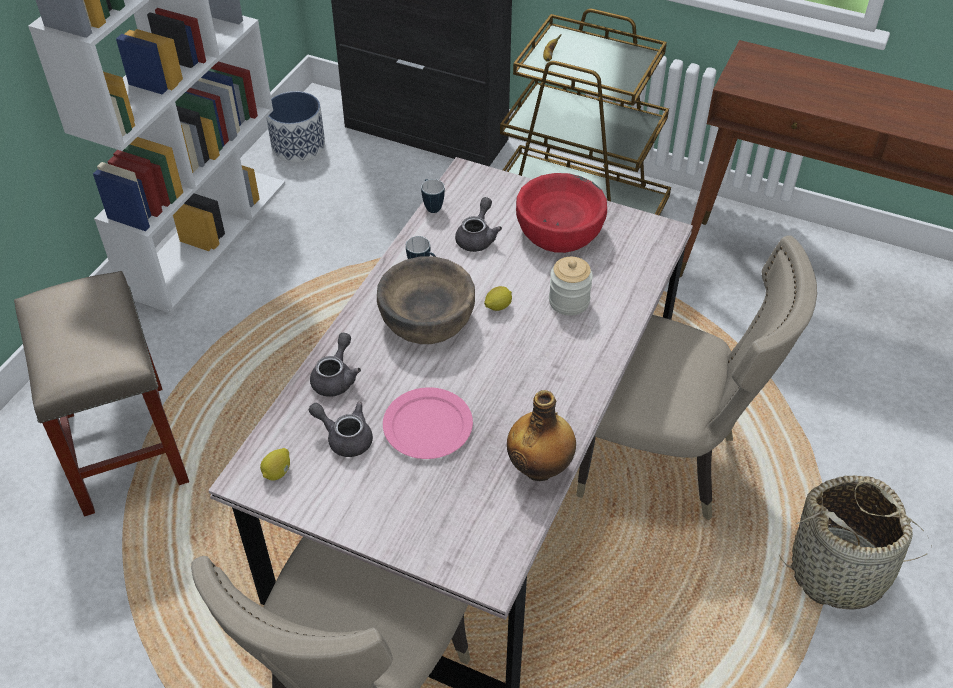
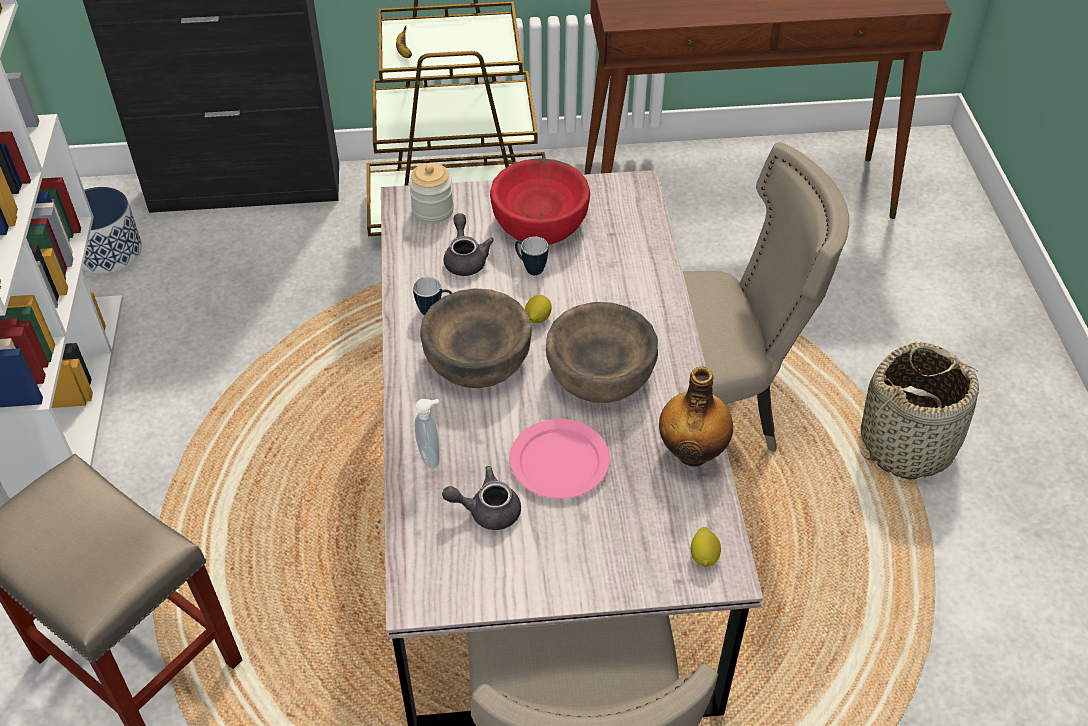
camera: 30 degrees left, 0 degrees up
lemon [260,448,290,481] -> lemon moved to [691,527,721,567]
grey teapot [310,333,361,397] -> soap dispenser [415,399,440,468]
mug [421,179,445,213] -> mug moved to [515,236,548,275]
jar [549,257,593,315] -> jar moved to [409,163,454,224]
none -> brown bowl [546,302,658,403]

